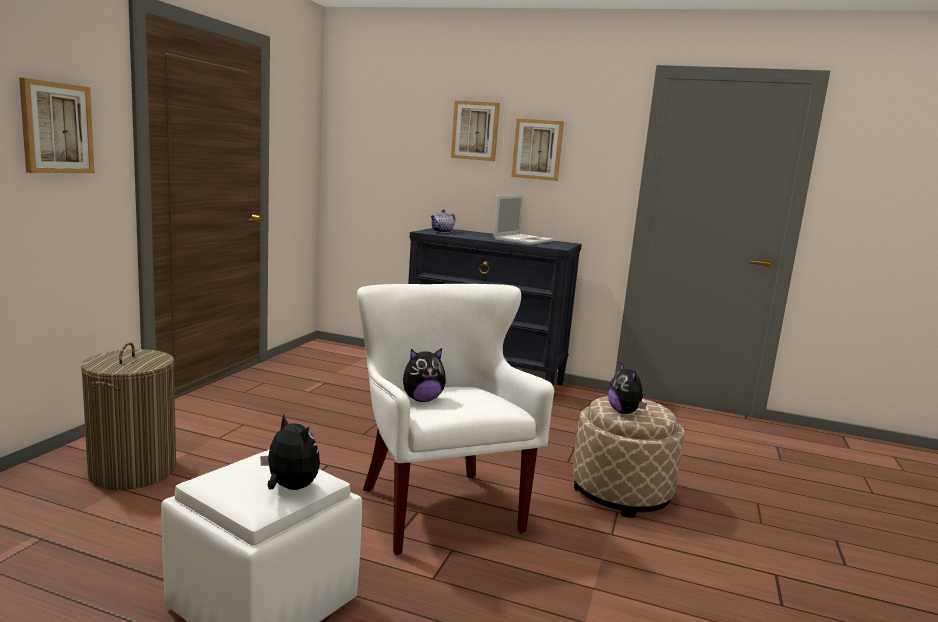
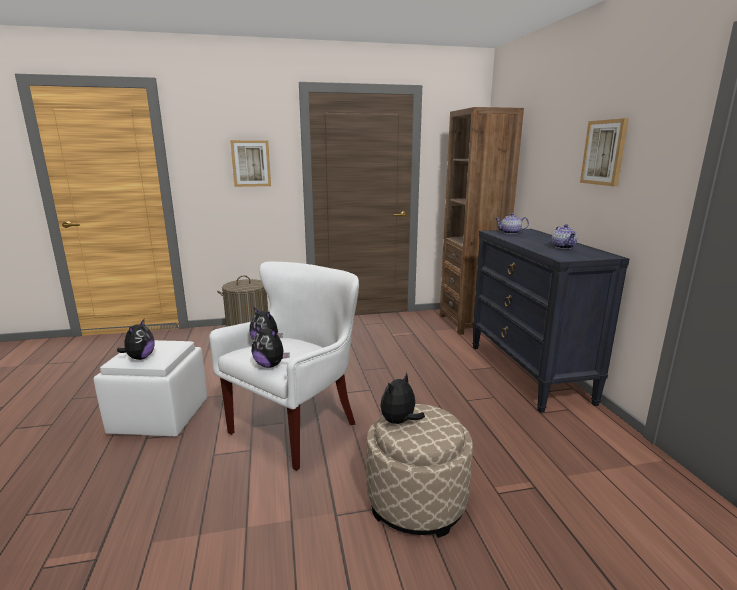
camera: 60 degrees right, 5 degrees up
picture [451,101,500,161] -> none
laptop [493,195,554,245] -> teapot [552,224,577,249]
none -> plush toy [251,325,290,368]
none -> brown bookcase [440,107,524,335]

